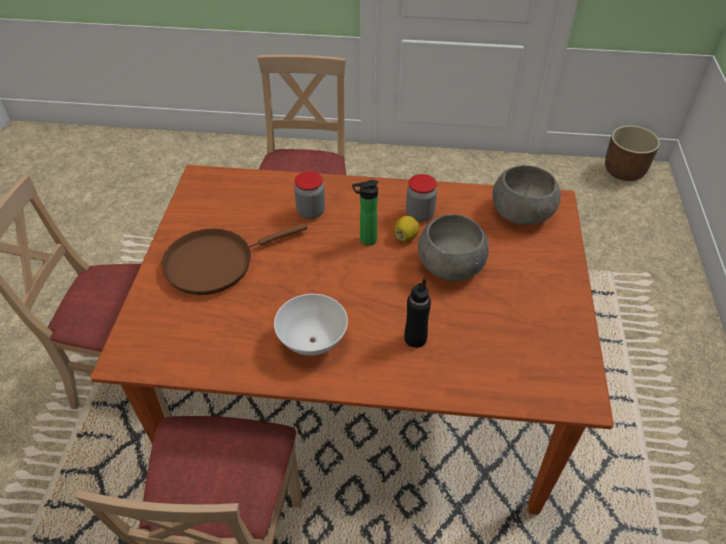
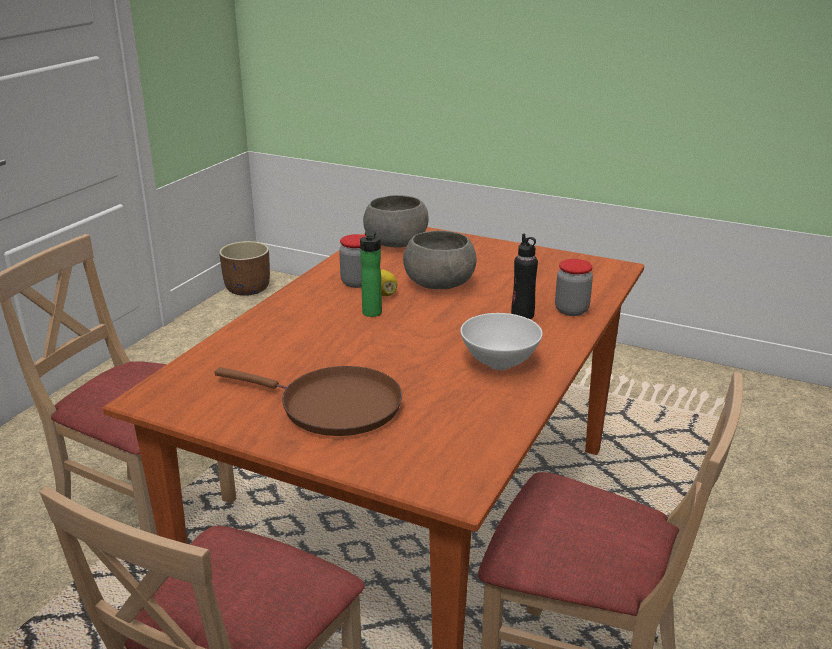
camera: 70 degrees left, 20 degrees down
brown frying pan [162,223,307,295] -> brown frying pan turned 60 degrees counterclockwise [215,366,402,436]
jar [294,171,325,219] -> jar moved to [555,259,593,316]

